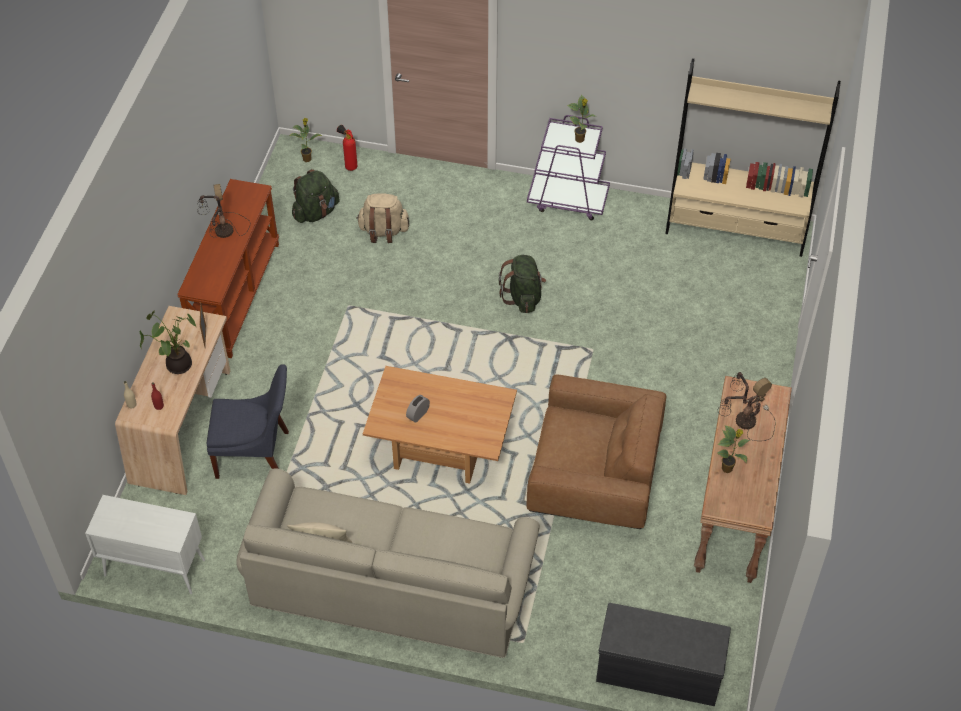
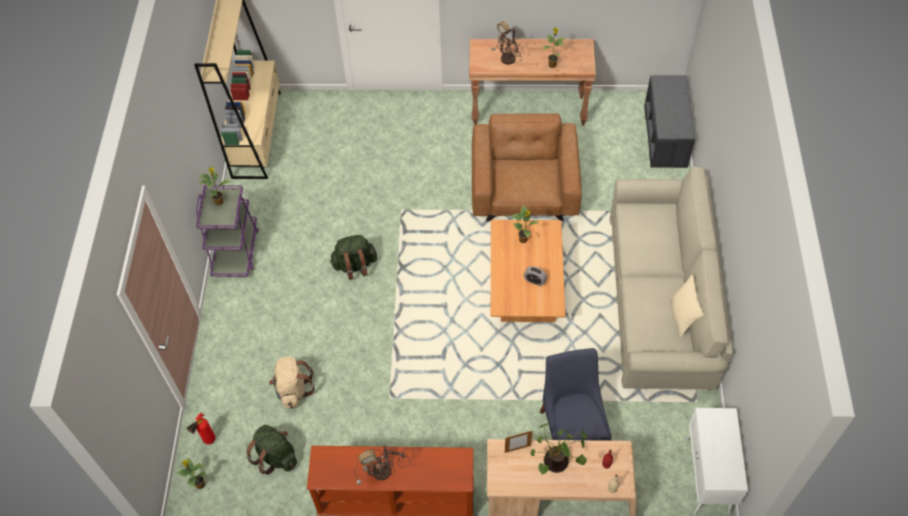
camera: 100 degrees left, 5 degrees up
none -> potted plant [511,205,538,243]

